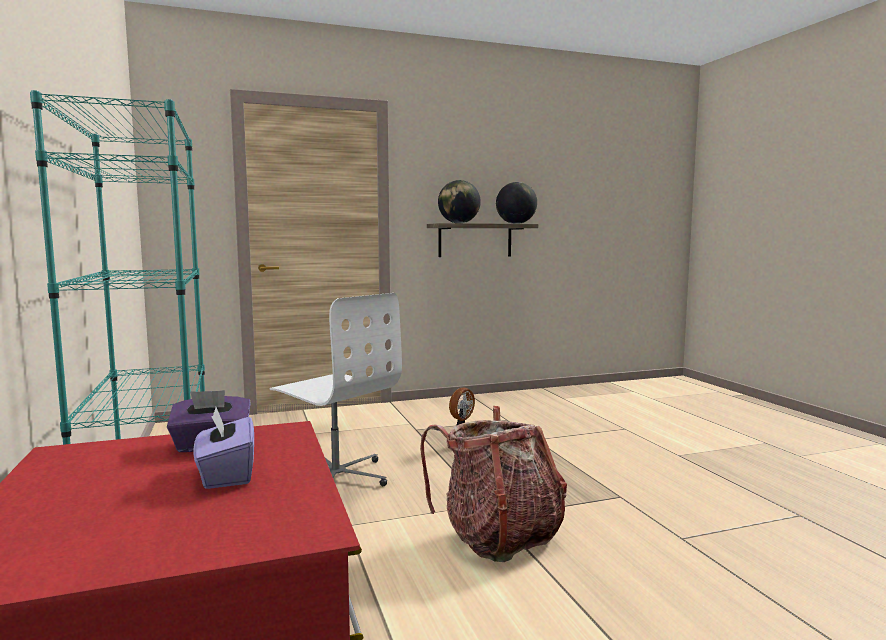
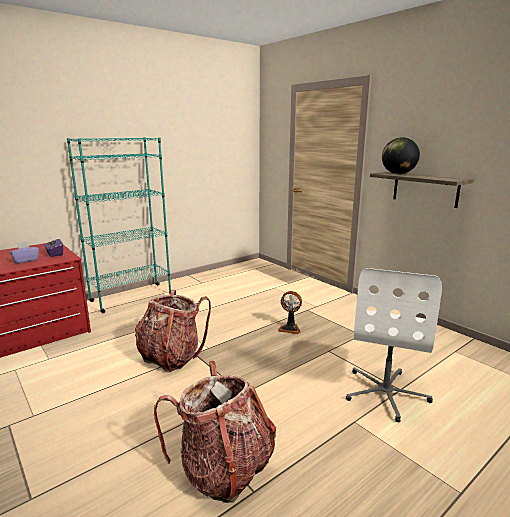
camera: 70 degrees right, 10 degrees up
white office chair [270,293,402,486] -> white office chair moved to [346,268,442,422]
globe [496,182,537,224] -> none
none -> backpack [154,361,276,503]

